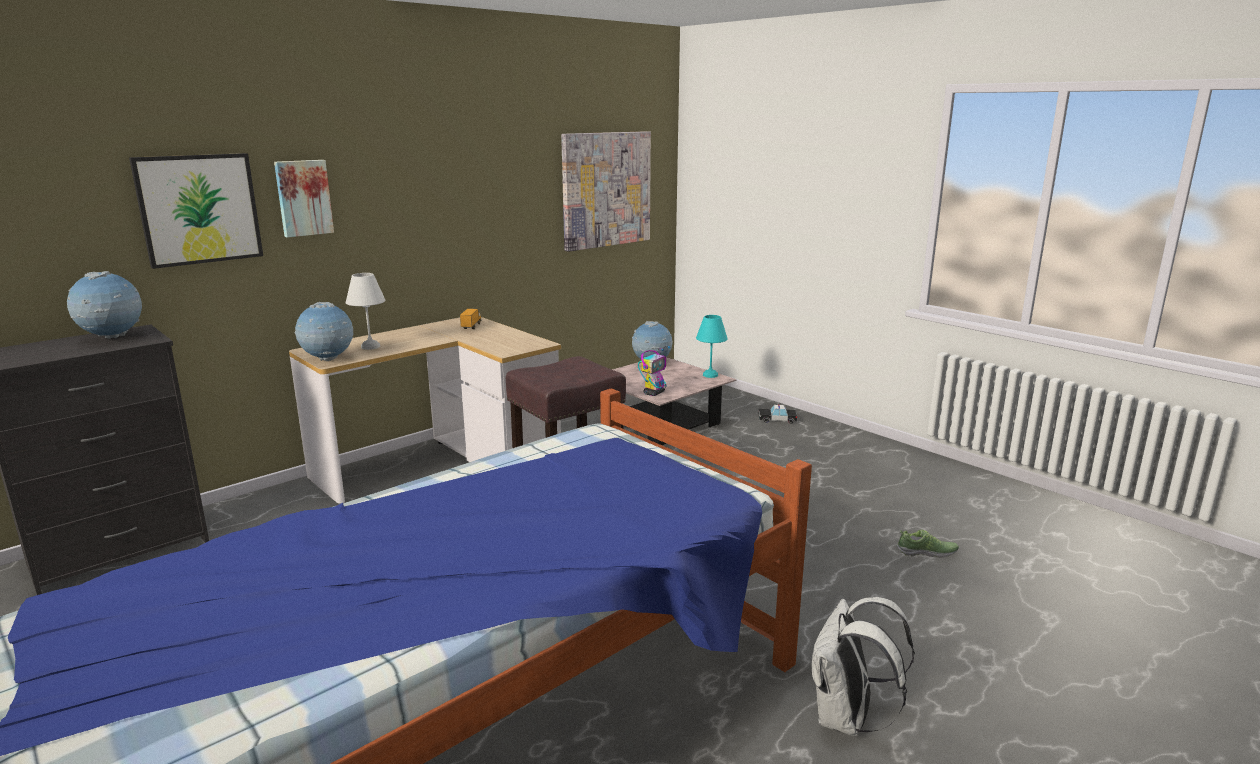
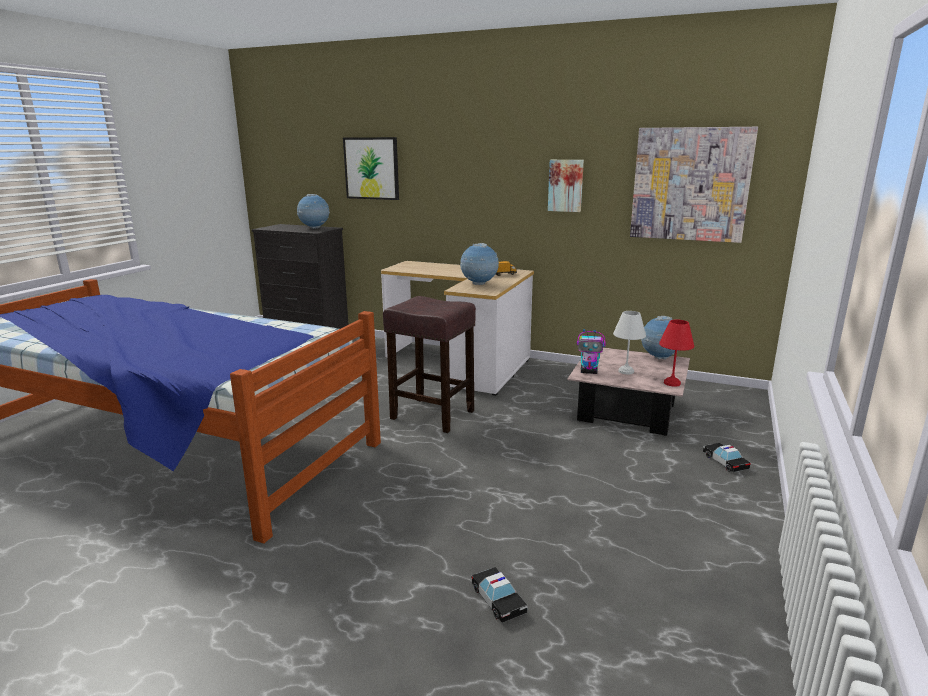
camera: 65 degrees right, 0 degrees up
picture [274,160,334,238] -> picture moved to [548,160,584,212]
globe [295,302,353,361] -> globe moved to [460,243,499,285]
white table lamp [346,273,385,350] -> white table lamp moved to [613,311,646,374]
turquoise table lamp [696,315,728,378] -> red table lamp [659,319,694,387]
white backpack [811,597,915,736] -> none
shoe [897,530,959,558] -> toy car [472,567,528,623]

